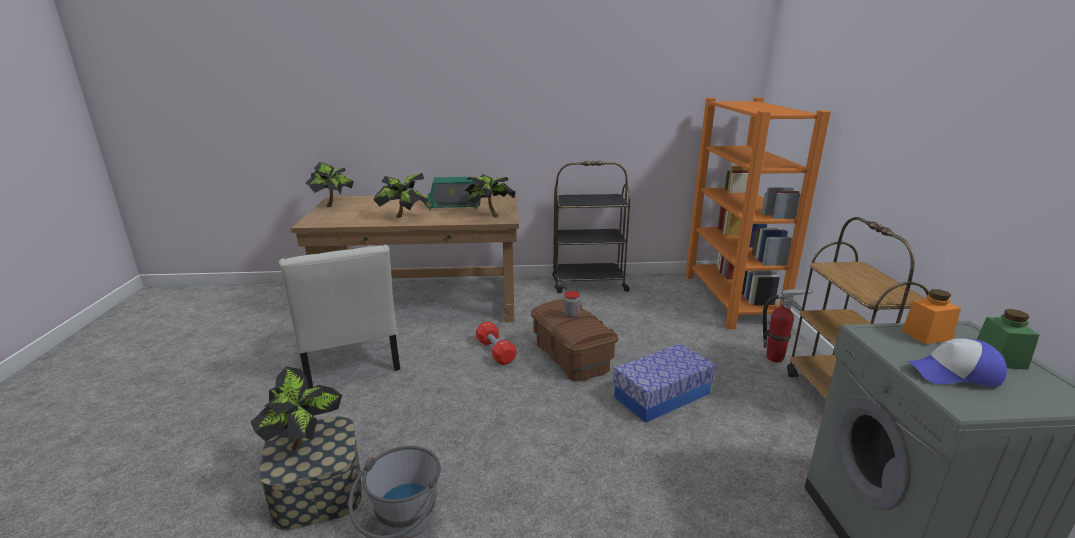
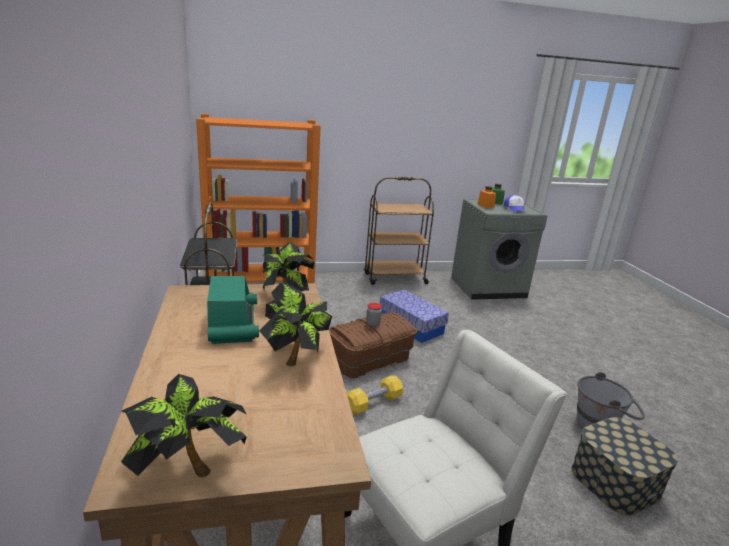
camera: 100 degrees left, 0 degrees up
potted plant [251,366,342,450] -> none
red dumbbell [476,321,516,365] -> yellow dumbbell [347,375,403,415]
fire extinguisher [763,289,813,362] -> none

